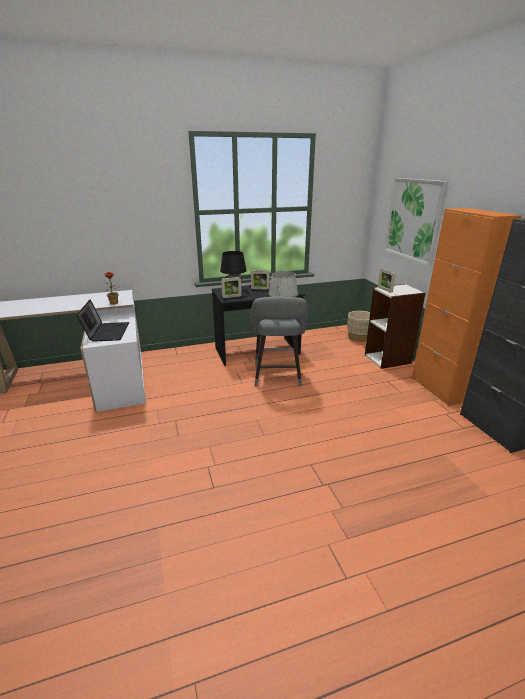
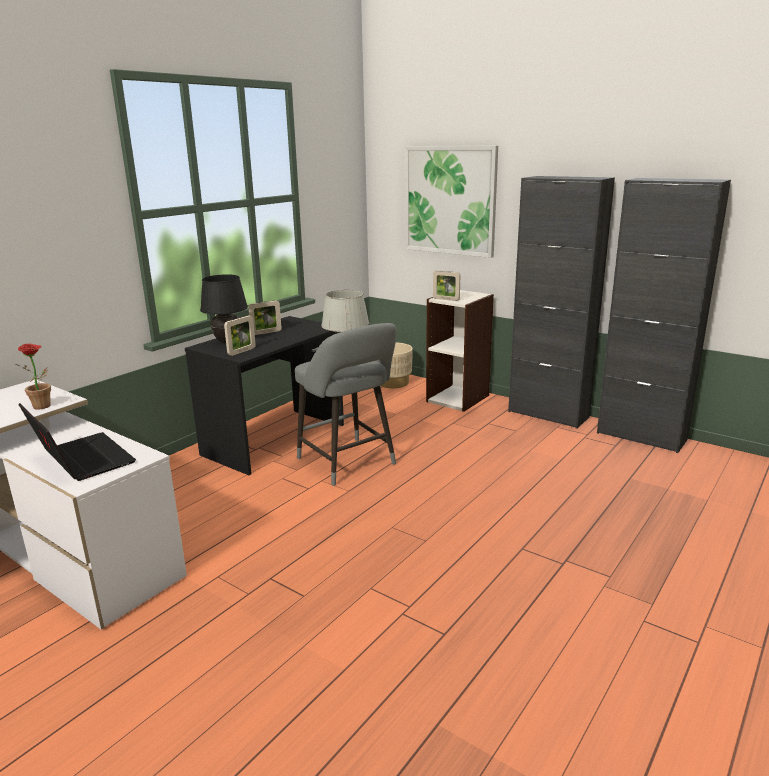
camera: 35 degrees left, 5 degrees down
orange cabinet [412,208,521,406] -> black cabinet [508,176,615,429]

